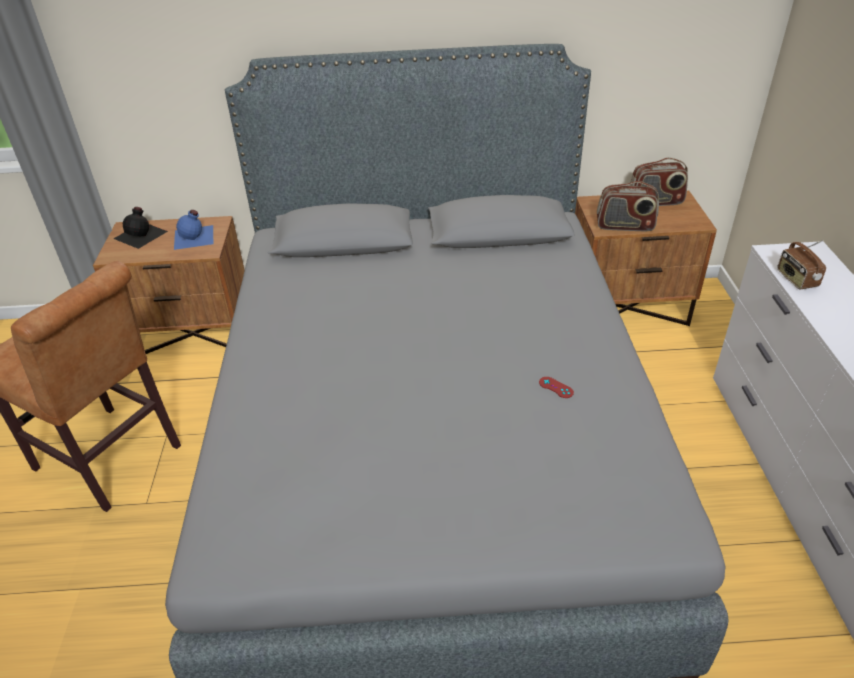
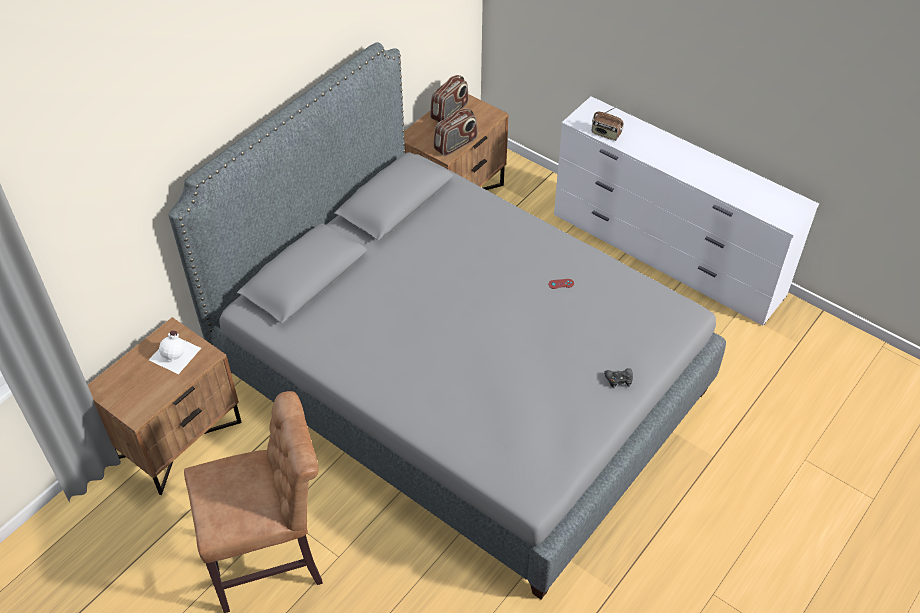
camera: 50 degrees left, 10 degrees up
black bottle [113,207,168,249] -> none
blue bottle [174,210,213,250] -> white bottle [149,331,201,374]
none -> black game controller [604,368,633,388]

